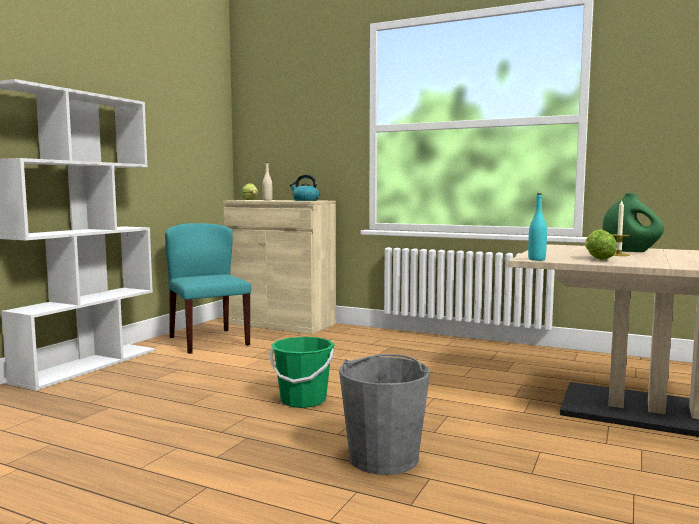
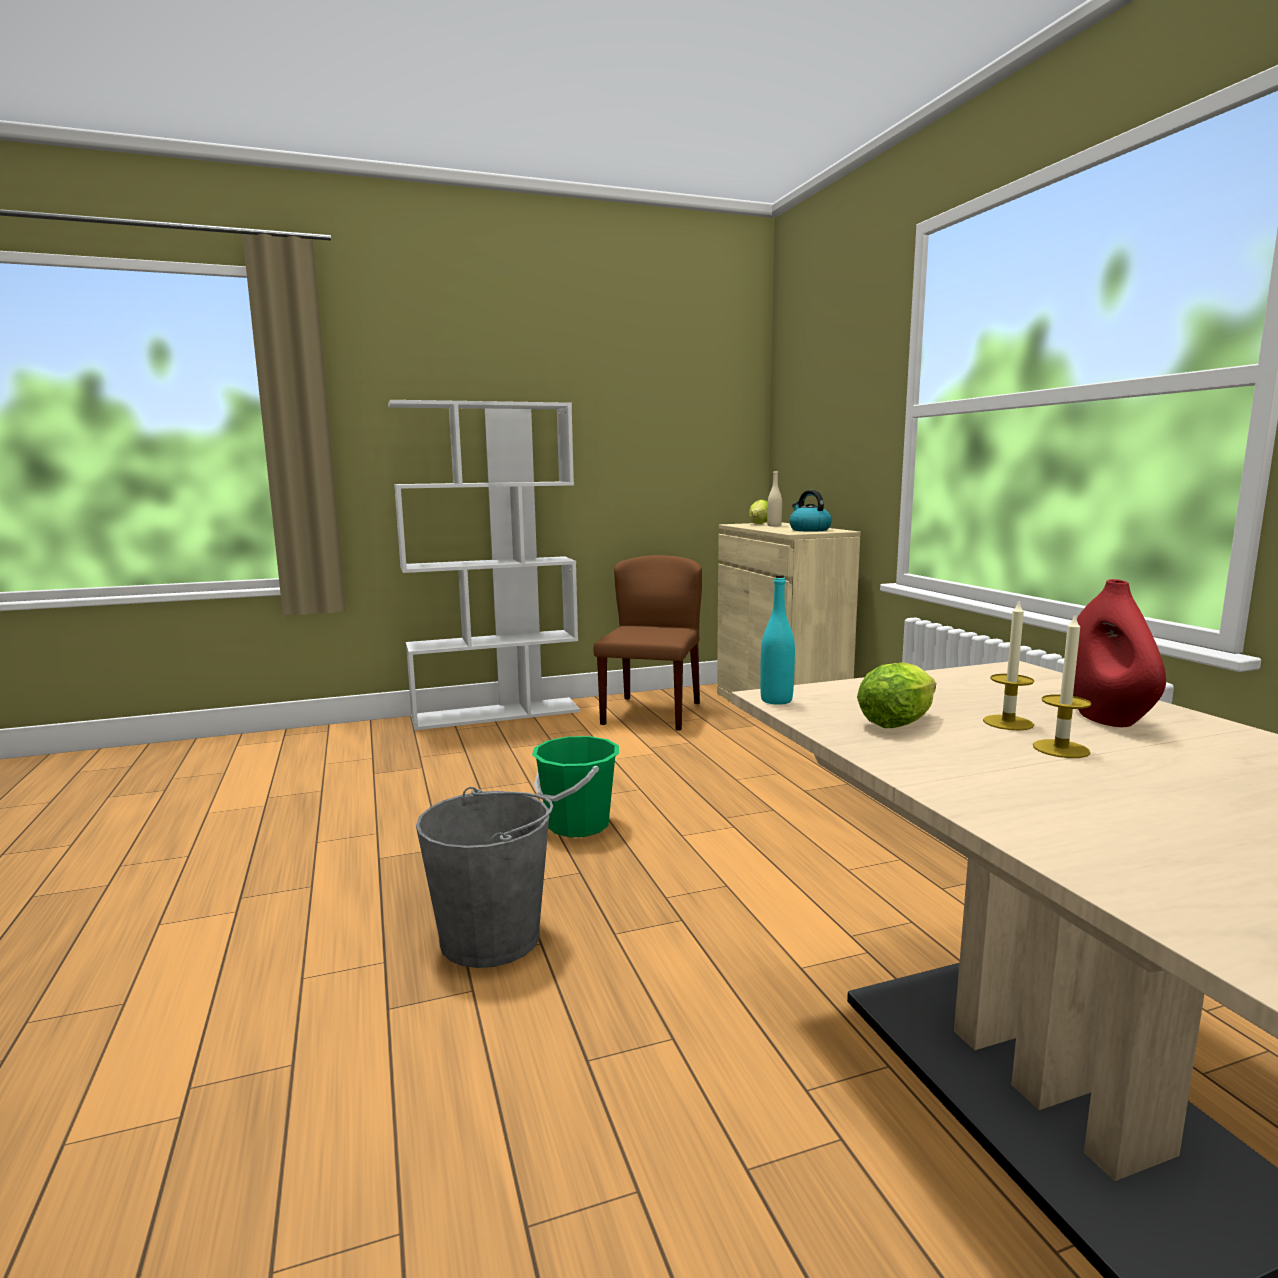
camera: 45 degrees right, 5 degrees up
turquoise chair [165,223,251,354] -> brown chair [593,555,702,731]
green vase [603,193,664,252] -> red vase [1073,579,1166,727]
none -> candle [1033,613,1091,758]

